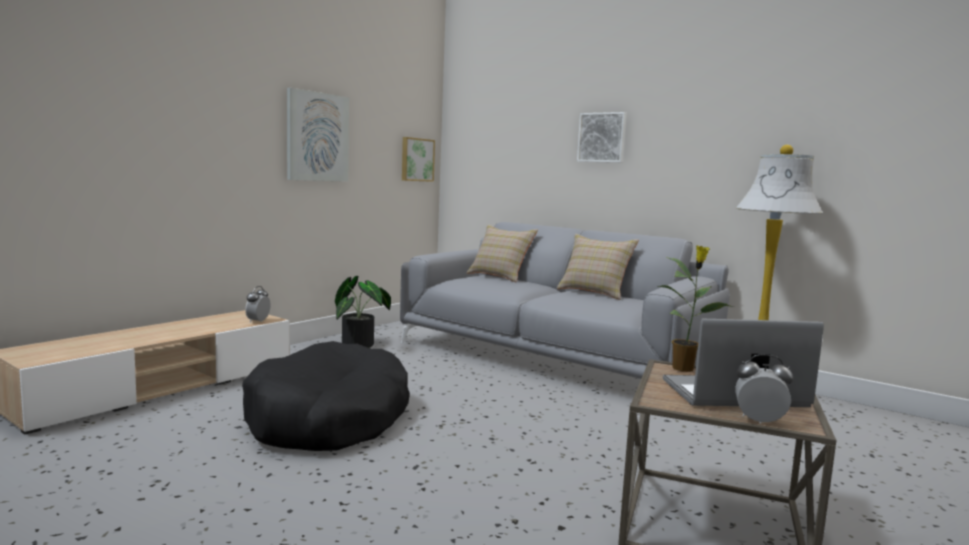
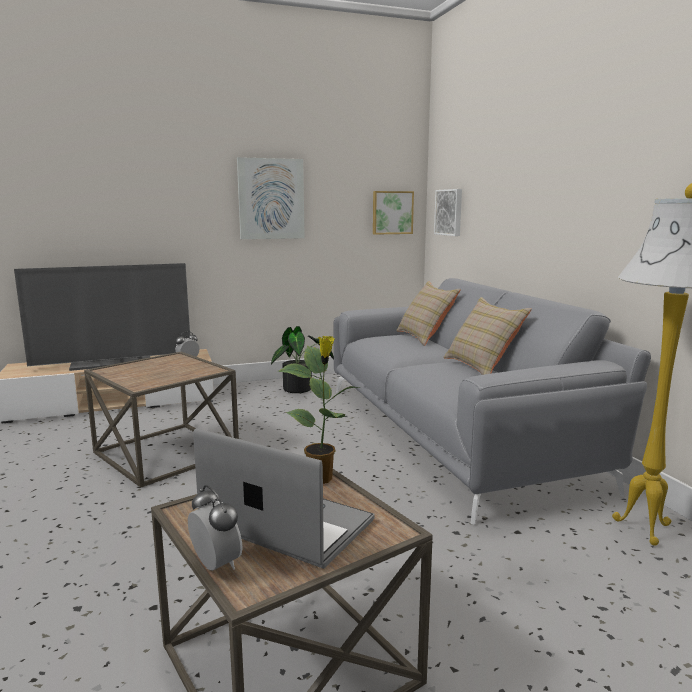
camera: 35 degrees right, 5 degrees up
black dog bed [242,341,410,451] -> brown side table [84,352,239,488]
picture [577,112,627,163] -> picture moved to [434,189,462,236]
none -> television [14,263,190,371]

